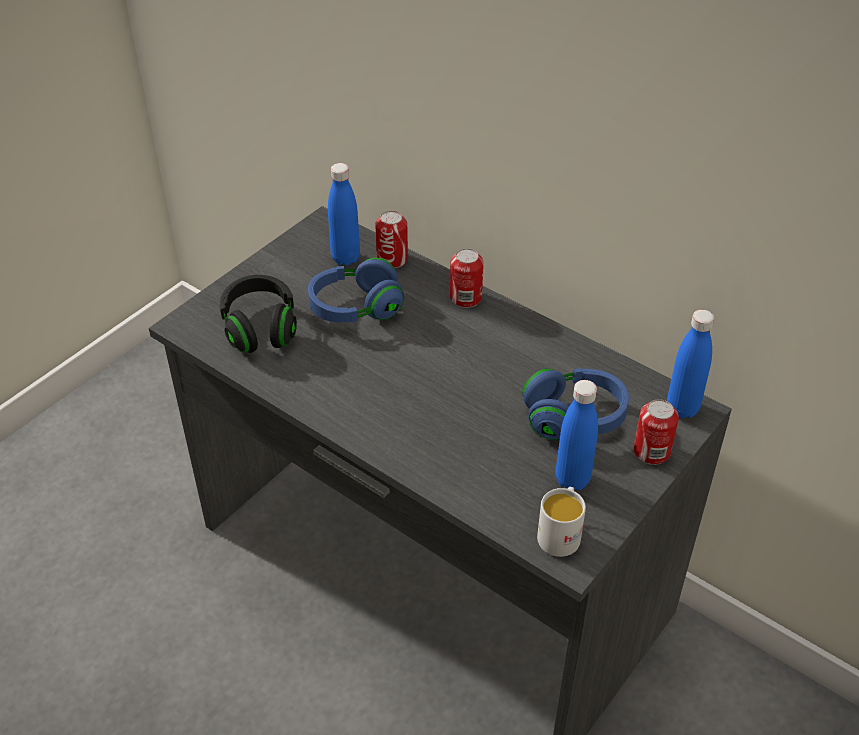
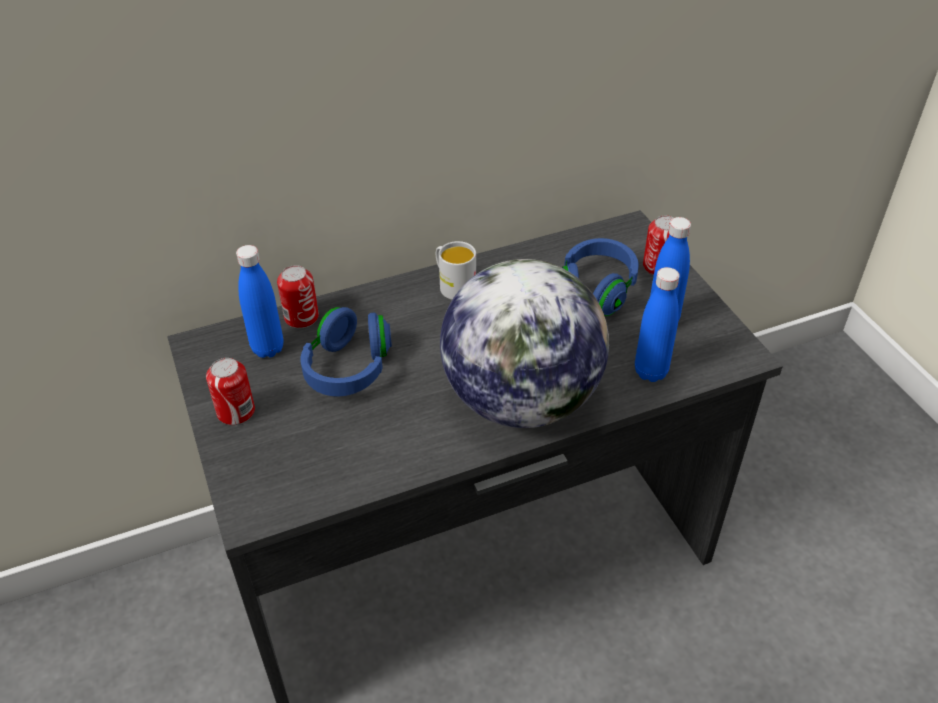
camera: 60 degrees left, 0 degrees up
black headphones [219,275,297,353] -> none
can [450,248,484,308] -> can moved to [206,358,255,425]
white mug [537,487,586,557] -> white mug moved to [436,241,476,300]
blue bottle [667,310,714,418] -> blue bottle moved to [635,267,680,382]
none -> globe [440,259,609,428]

